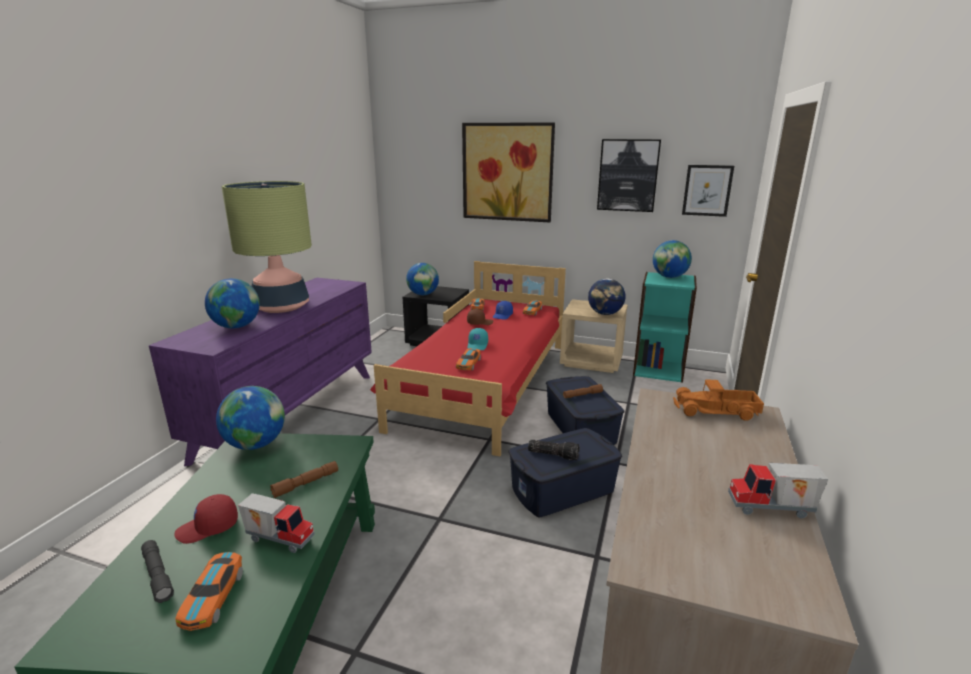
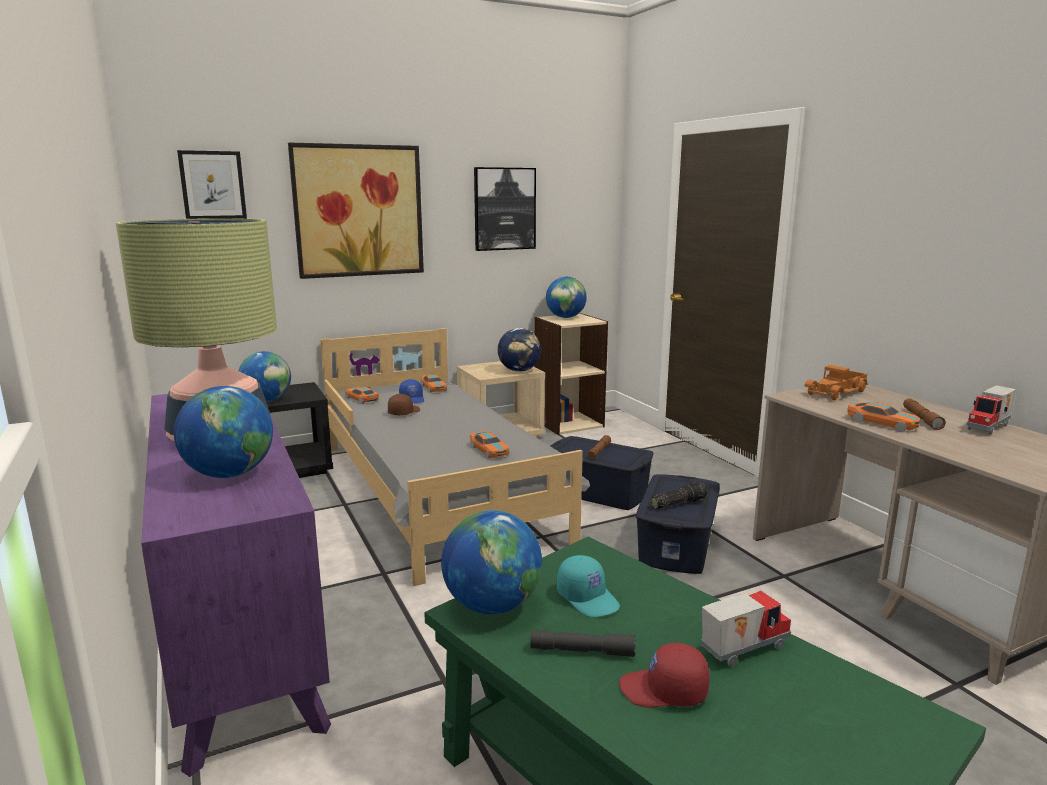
camera: 45 degrees left, 5 degrees down
grey flashlight [141,540,174,603] -> grey flashlight moved to [530,630,635,657]
red cap [174,494,238,544] -> red cap turned 75 degrees clockwise [619,643,710,707]
toy car [176,552,243,631] -> toy car moved to [848,402,920,432]
brown flashlight [270,461,338,498] -> brown flashlight moved to [903,398,946,430]
red bed [370,261,566,456] -> grey bed [320,328,590,586]
turquoise cap [467,328,488,350] -> turquoise cap moved to [557,555,620,617]
turquoise bookcase [633,272,697,383] -> beige bookcase [534,313,608,435]
picture [682,165,734,217] -> picture moved to [177,150,247,219]

